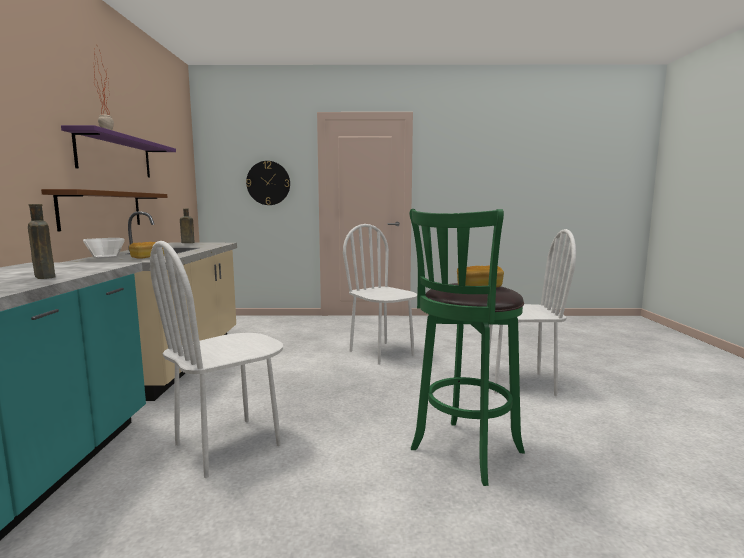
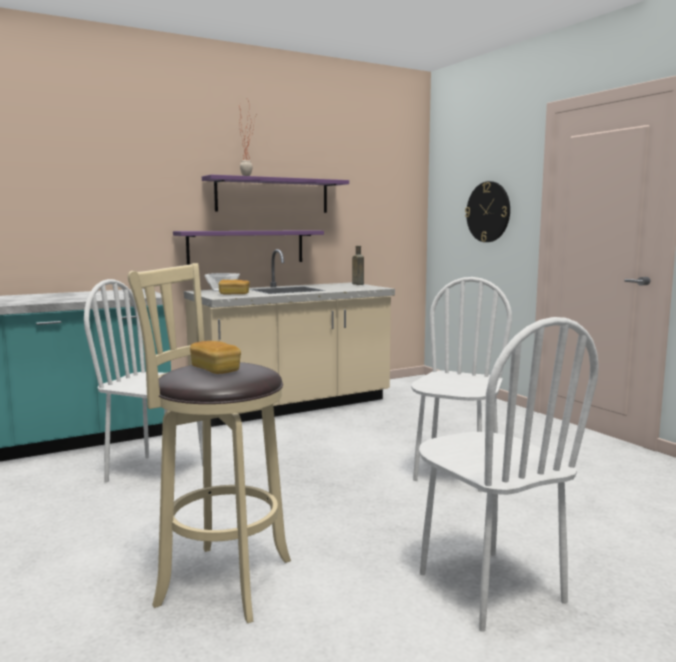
camera: 60 degrees right, 0 degrees up
brown bottle [28,204,55,279] -> none
brown shelf [41,189,168,232] -> purple shelf [173,230,324,265]
green stool [409,209,525,486] -> beige stool [128,263,291,623]

